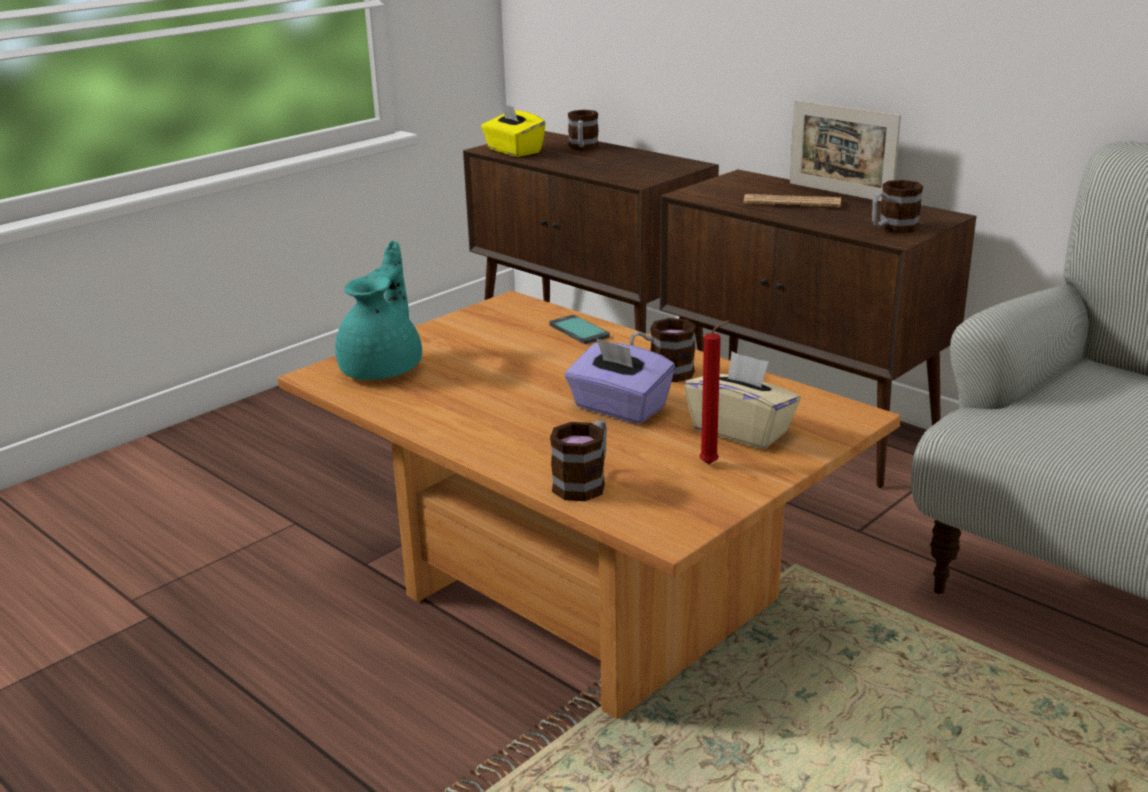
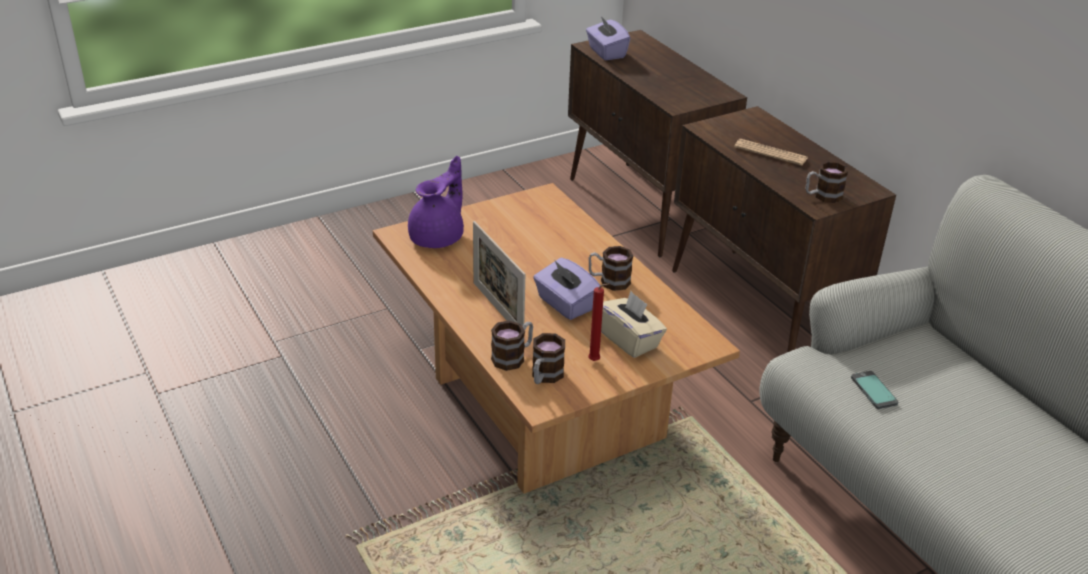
camera: 15 degrees right, 10 degrees up
turquoise teapot [335,241,422,380] -> purple teapot [408,156,464,248]
yellow tissue box [481,102,546,157] -> purple tissue box [586,16,630,61]
phone [550,315,610,344] -> phone moved to [851,371,898,409]
mug [568,110,599,151] -> mug moved to [532,333,565,384]
picture frame [790,100,901,201] -> picture frame moved to [473,221,525,326]

